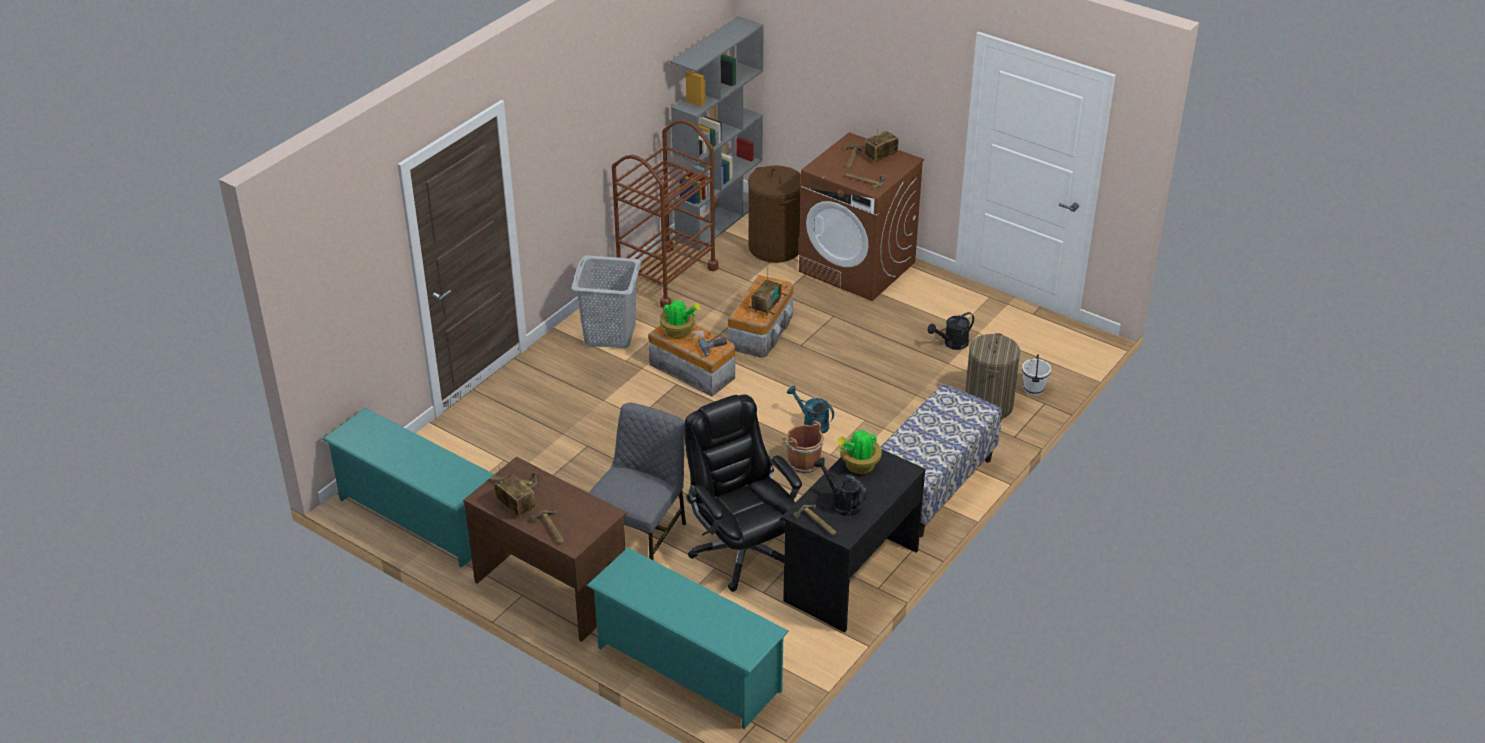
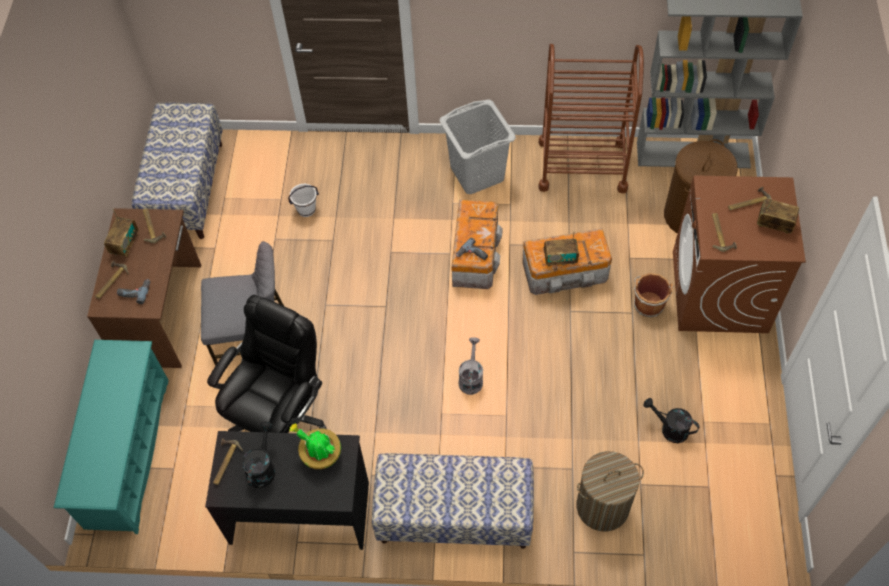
camera: 60 degrees right, 20 degrees up
turquoise shoe rack [322,408,494,568] -> bench [132,103,223,239]
potted plant [660,298,701,338] -> none
brown bucket [782,421,824,473] -> brown bucket moved to [633,273,674,318]
turquoise watering can [787,386,834,434] -> grey watering can [459,337,483,395]
white bucket [1022,354,1051,396] -> white bucket moved to [288,184,319,217]
none -> power drill [117,279,150,304]

